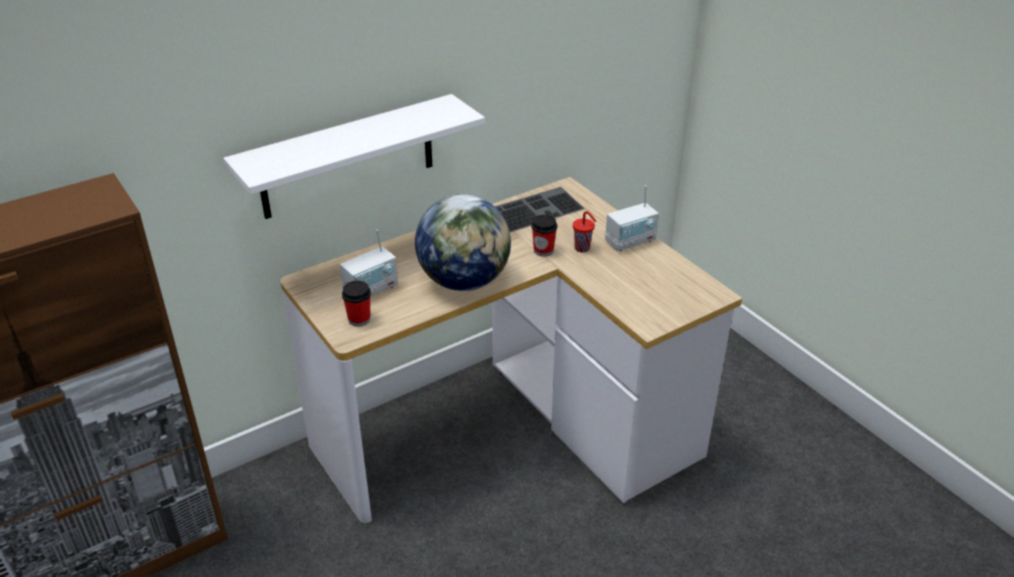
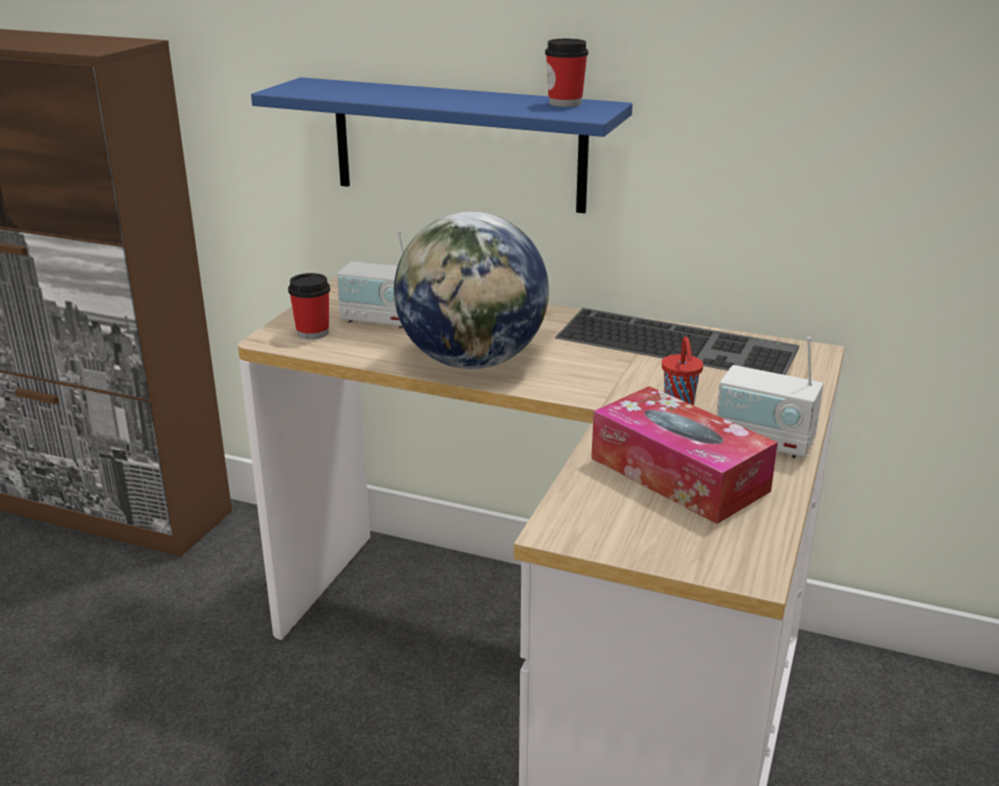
camera: 55 degrees right, 10 degrees down
white shelf [223,94,485,219] -> blue shelf [251,77,632,213]
cup [531,215,557,257] -> cup moved to [545,39,588,107]
none -> tissue box [591,386,778,524]

